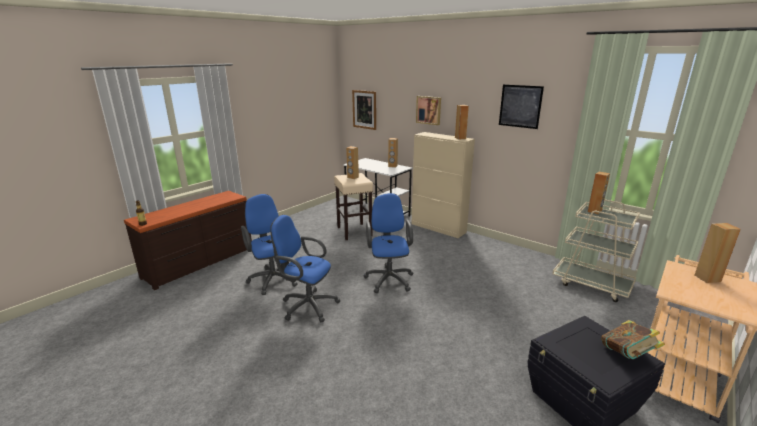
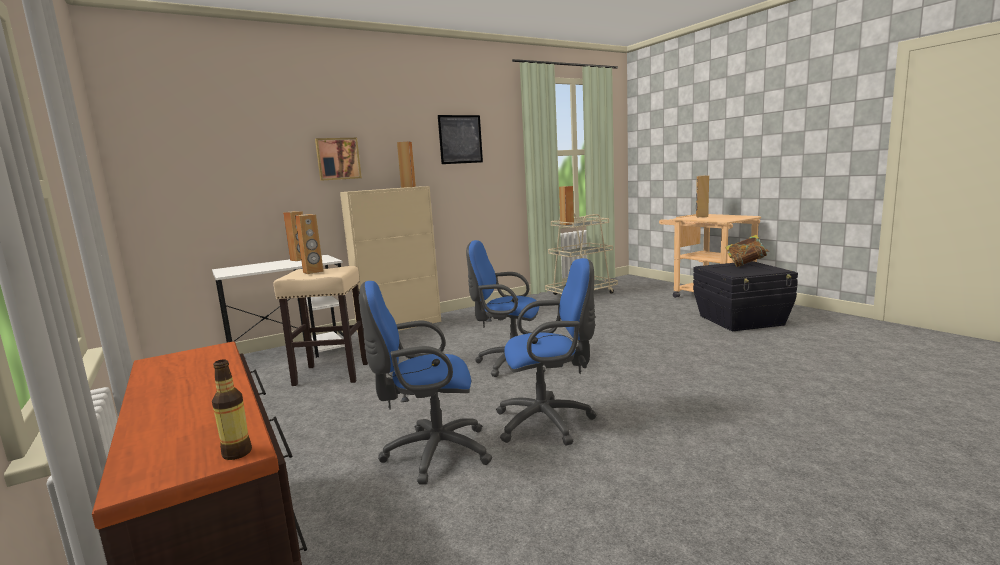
camera: 70 degrees left, 10 degrees down
blue office chair [270,215,340,323] -> blue office chair turned 135 degrees counterclockwise [496,258,597,446]
picture [352,90,376,130] -> none

